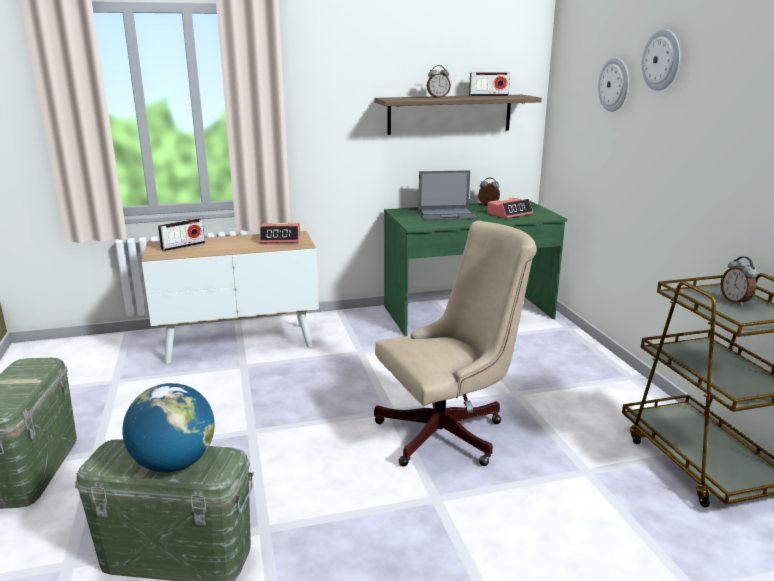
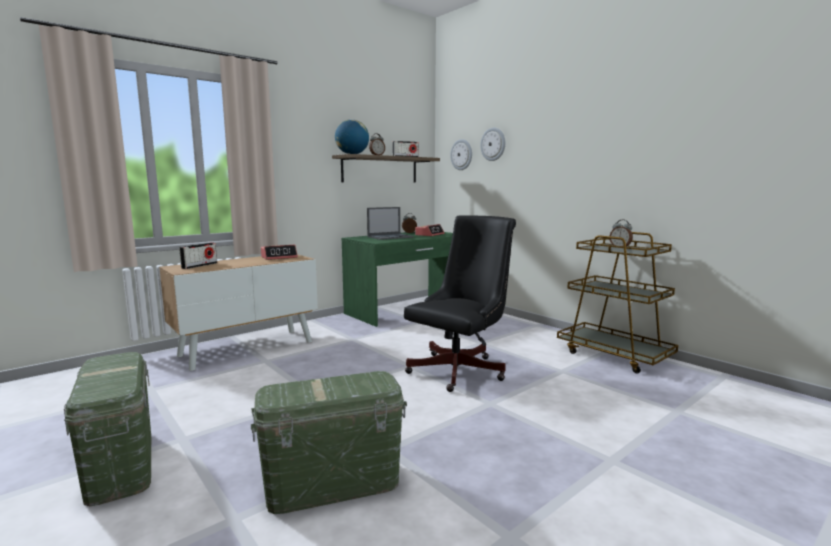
camera: 25 degrees left, 10 degrees down
globe [122,383,215,472] -> globe moved to [335,119,369,154]
beige office chair [374,221,537,466] -> black office chair [404,215,516,392]
wall clock [642,29,680,91] -> wall clock moved to [450,139,472,170]

